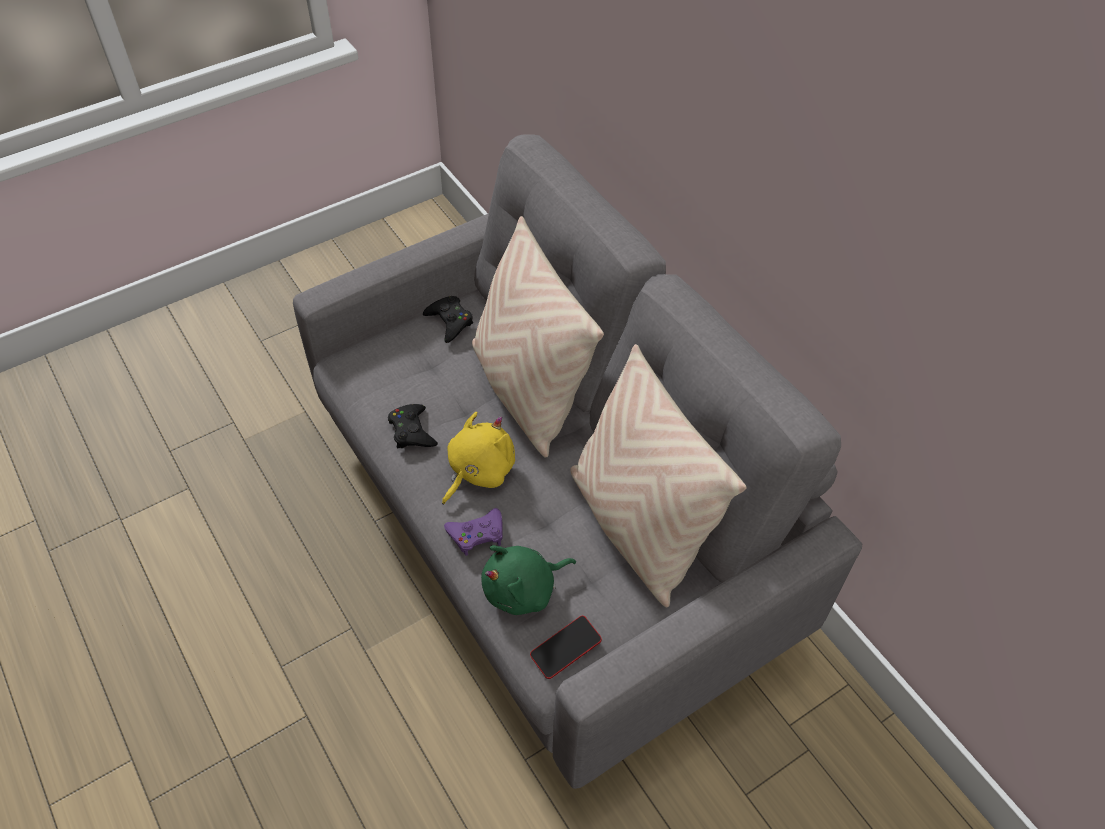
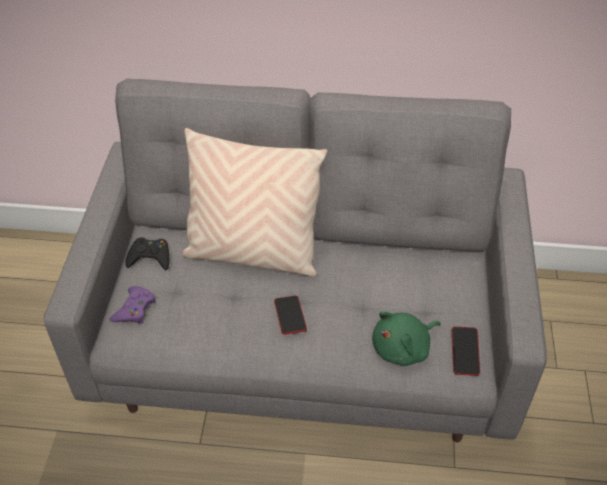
camera: 50 degrees left, 5 degrees down
black game controller [388,404,438,448] -> none
yellow plush toy [442,412,515,505] -> phone [274,295,307,335]
purple game controller [444,508,503,556] -> purple game controller moved to [109,286,156,324]
green plush toy [481,545,576,615] -> green plush toy turned 45 degrees clockwise [372,312,441,366]
beige pillow [570,344,747,607] -> none

